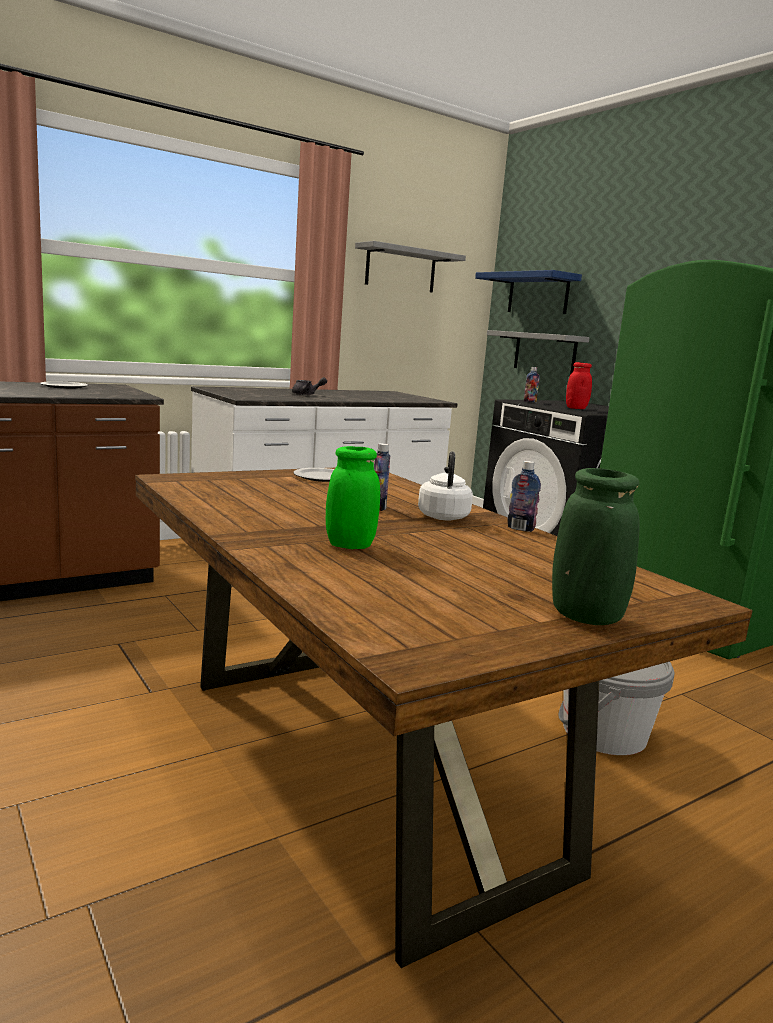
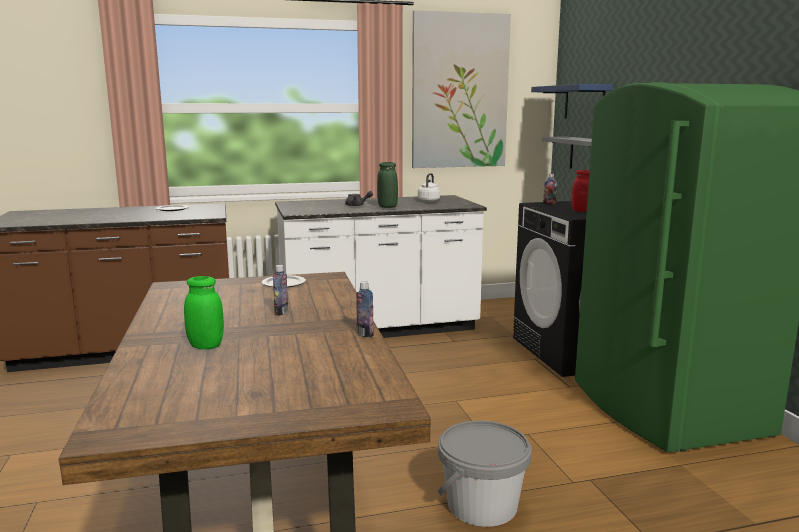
camera: 20 degrees right, 0 degrees up
grey shelf [355,241,466,293] -> picture [412,10,511,168]
white kettle [418,451,473,520] -> white kettle moved to [418,173,440,202]
green vase [552,468,640,625] -> green vase moved to [377,162,398,208]

